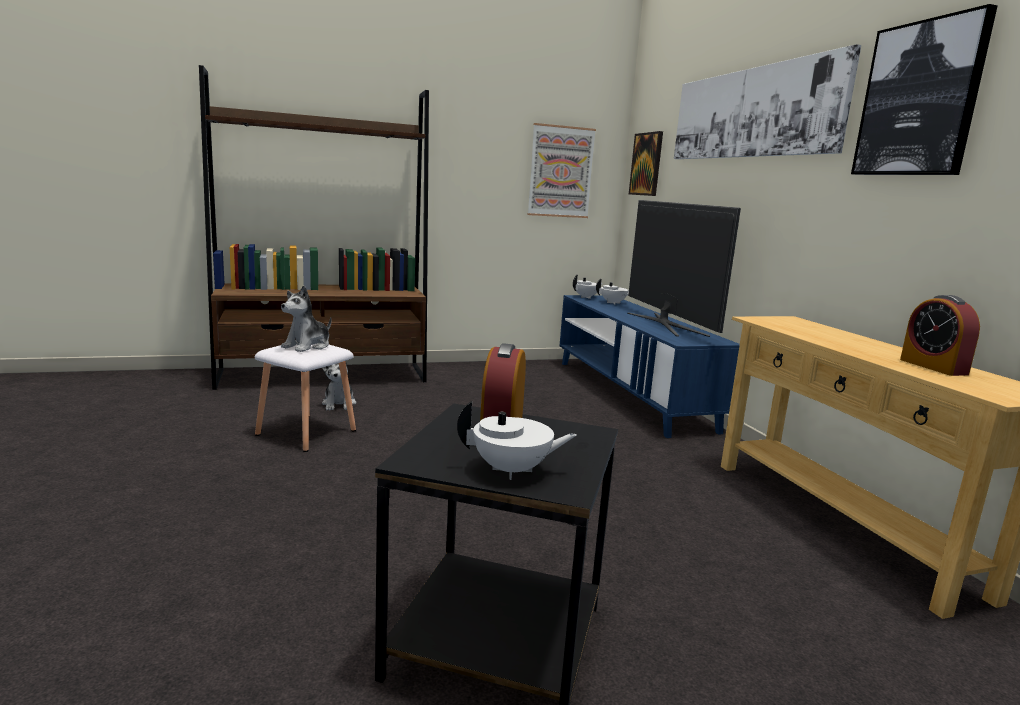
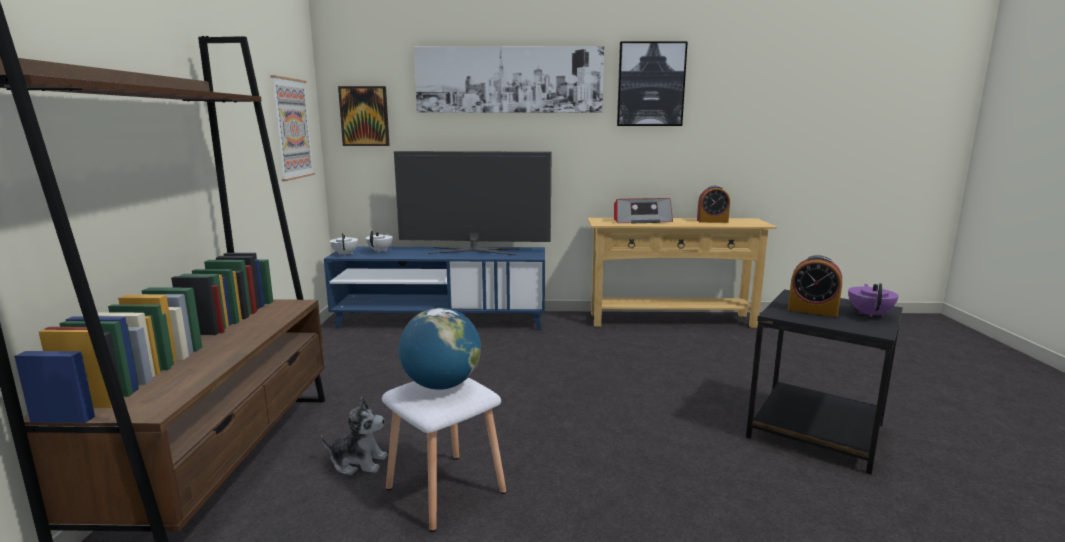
camera: 70 degrees left, 0 degrees up
plush toy [281,285,331,352] -> globe [399,308,481,390]
white teapot [457,401,577,480] -> purple teapot [848,283,899,318]
none -> radio [614,198,673,223]

